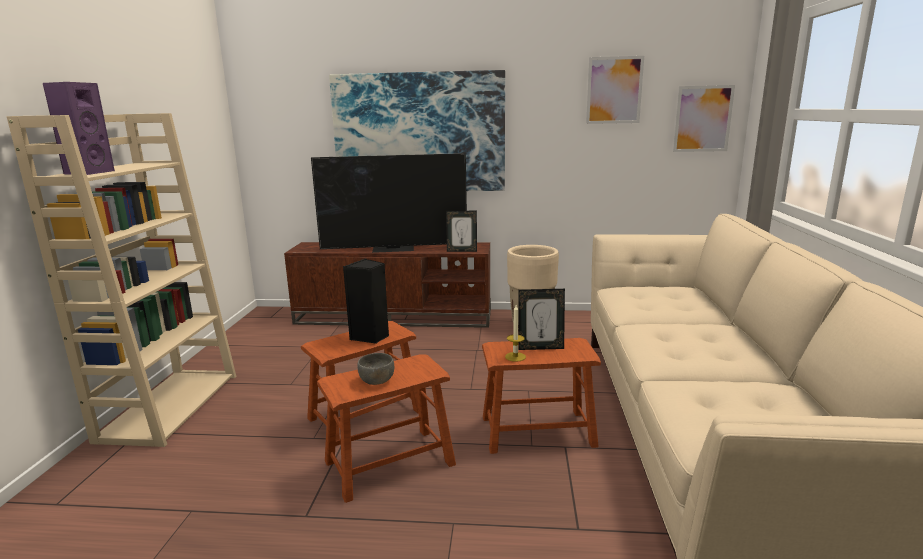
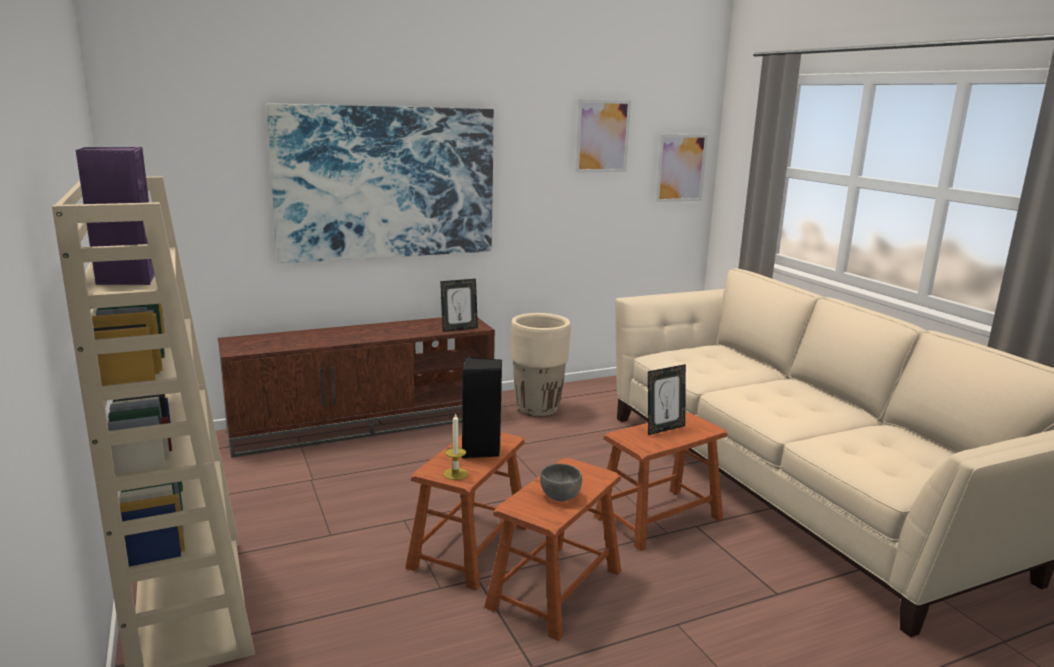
camera: 30 degrees left, 0 degrees up
television [311,153,467,253] -> none
candle [505,305,526,362] -> candle moved to [443,413,468,480]

